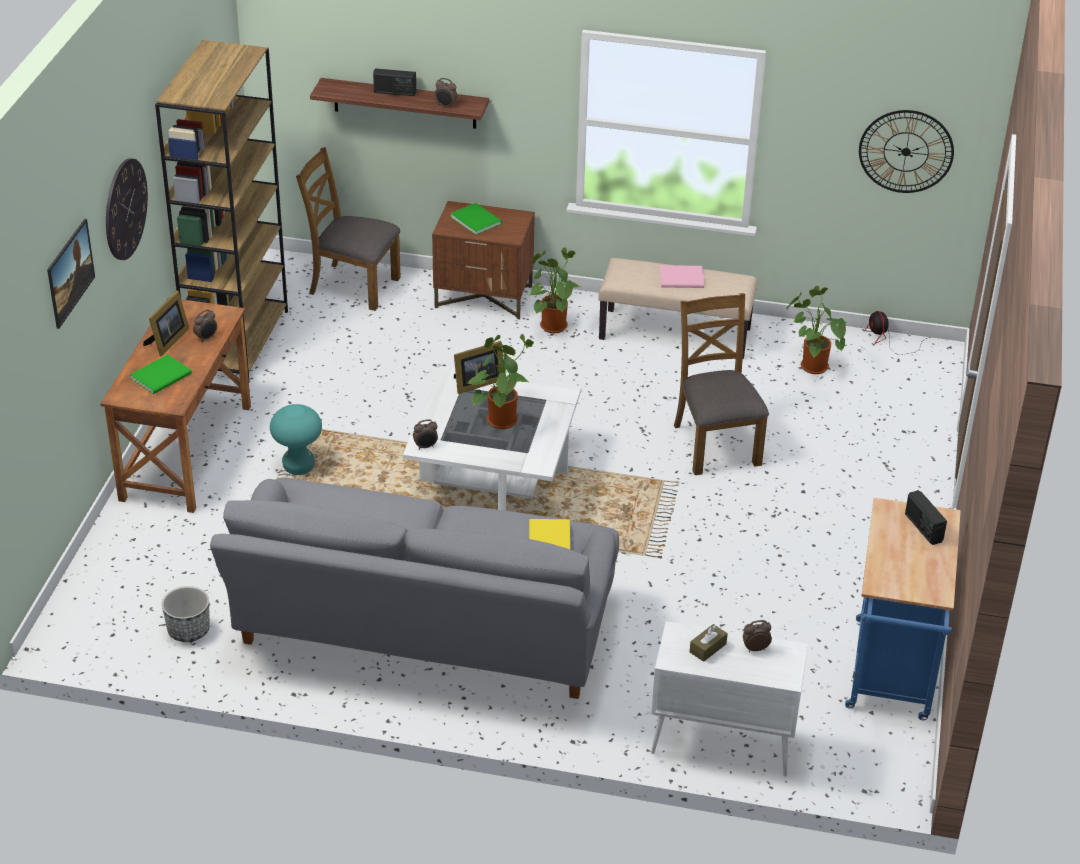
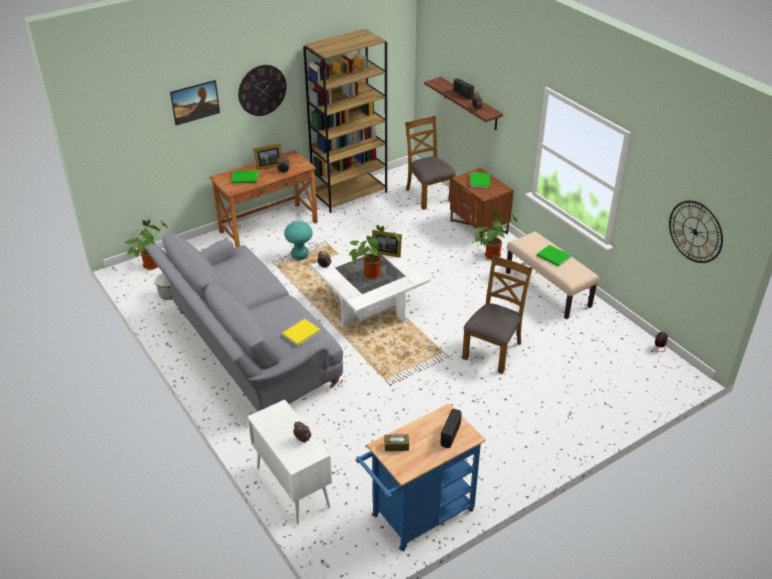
camera: 45 degrees right, 0 degrees up
pink book [660,265,704,288] -> green book [537,245,571,267]
brown tissue box [690,624,728,662] -> brown tissue box moved to [384,433,409,451]
potted plant [787,286,848,374] -> potted plant moved to [125,219,169,270]

